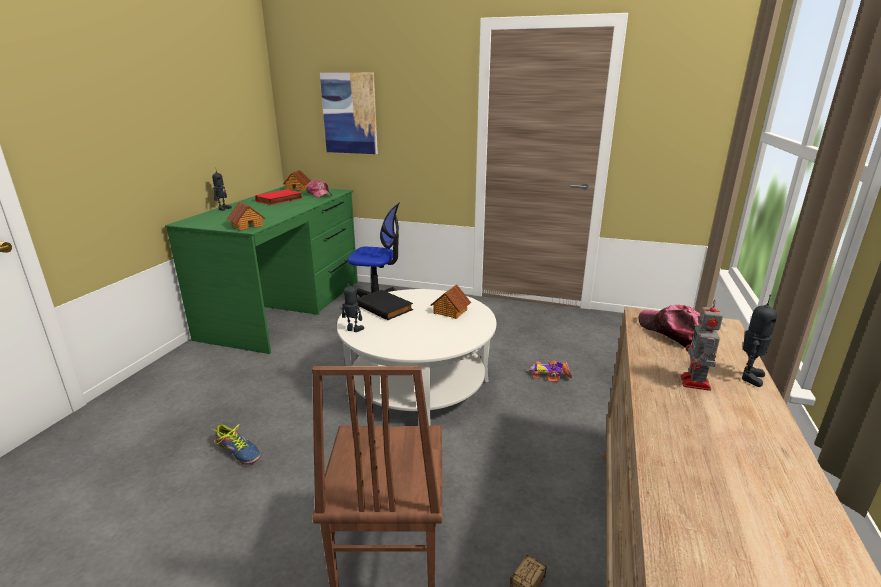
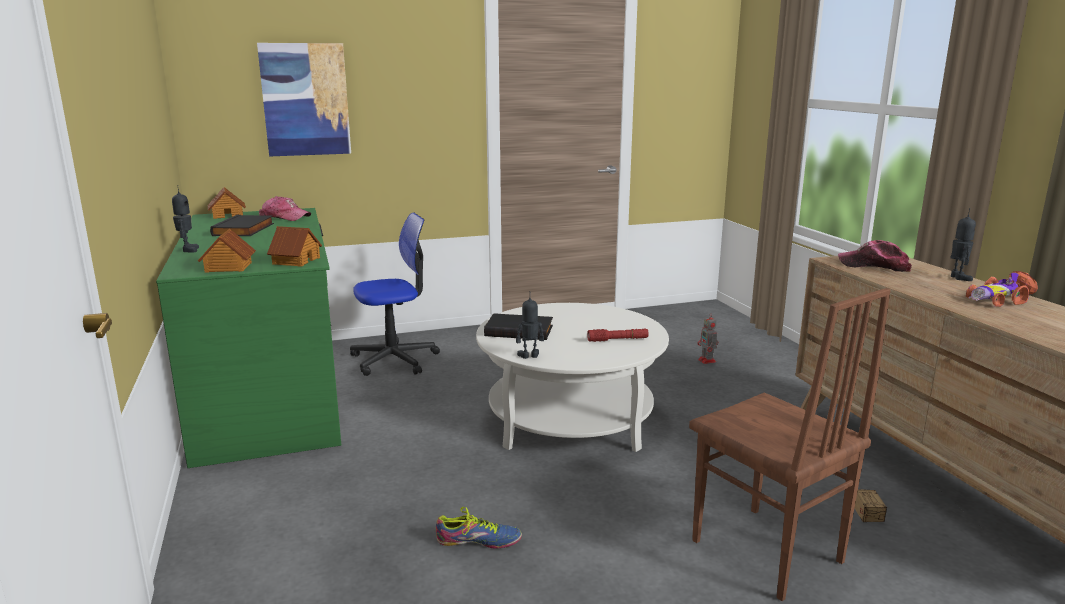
camera: 35 degrees left, 5 degrees down
red book [255,189,302,205] -> black book [210,215,274,236]
toy house [431,284,471,319] -> toy house moved to [198,229,256,273]
toy car [527,361,572,382] -> toy car moved to [966,271,1038,307]
toy robot [680,300,723,391] -> toy robot moved to [698,313,718,364]
none -> red flashlight [587,329,649,342]

